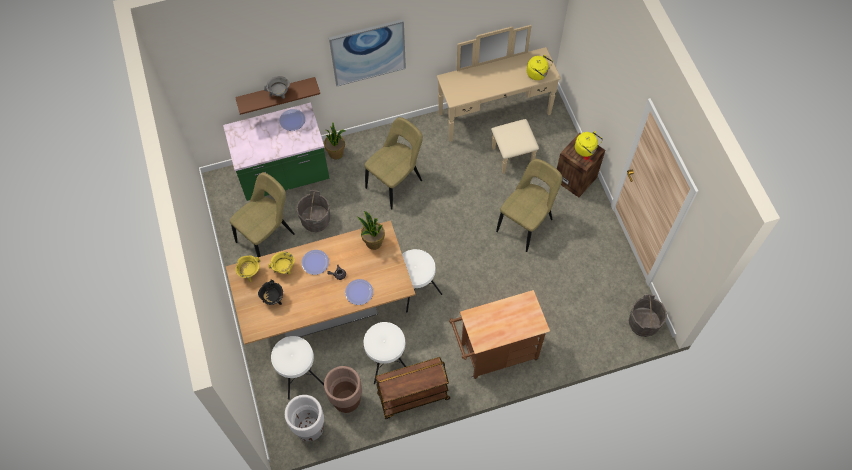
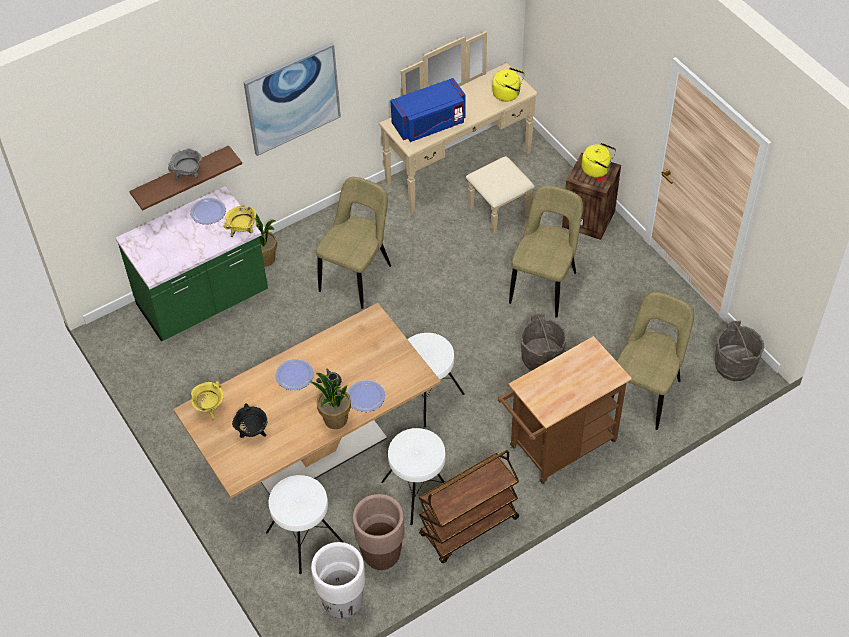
camera: 15 degrees left, 10 degrees down
beige chair [230,172,295,257] -> beige chair moved to [611,292,694,430]
yellow cooking pot [268,252,295,275] -> yellow cooking pot moved to [224,206,256,237]
grey bucket [297,190,330,232] -> grey bucket moved to [520,313,567,371]
potted plant [357,211,385,250] -> potted plant moved to [310,373,351,429]
none -> blue microwave [390,78,466,142]

